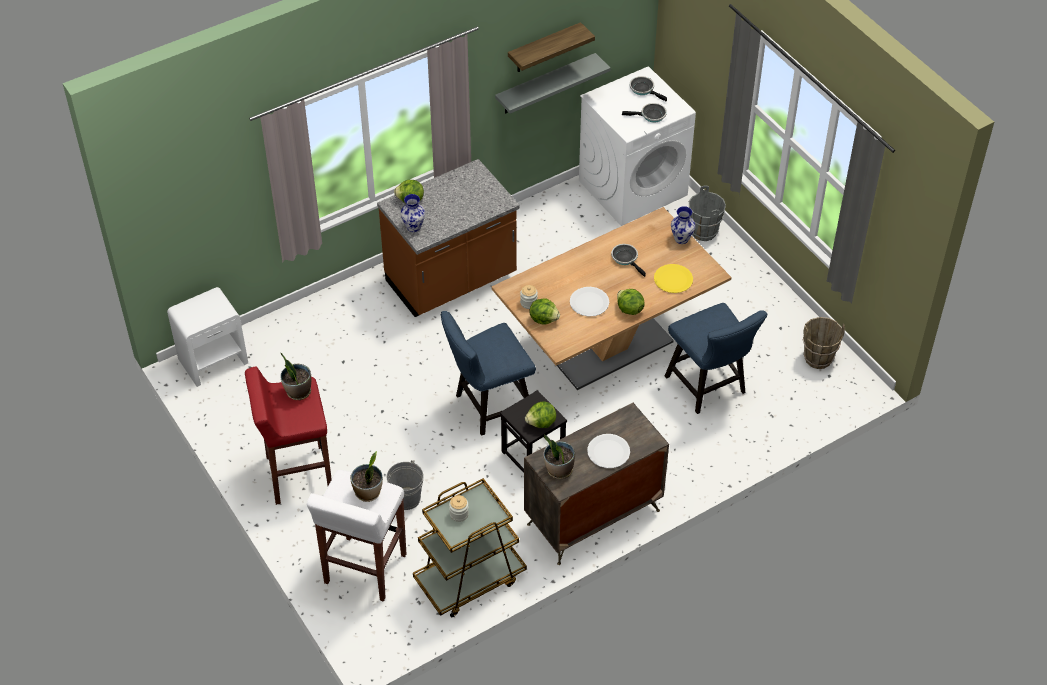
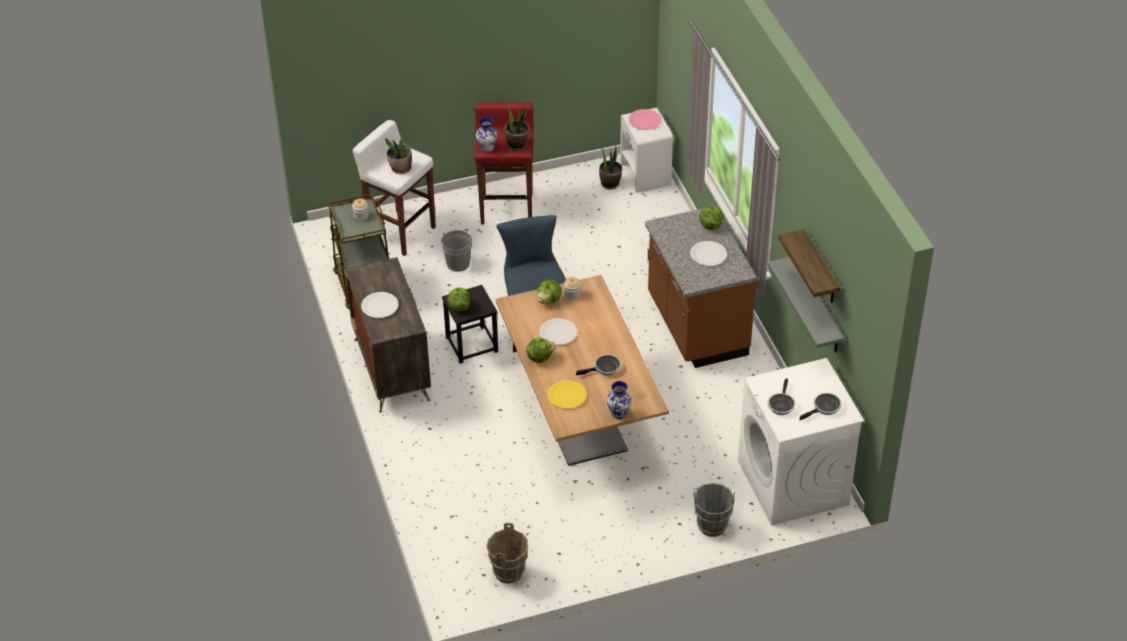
camera: 105 degrees right, 5 degrees down
vase [401,194,425,232] -> vase moved to [476,117,498,153]
potted plant [544,434,575,479] -> potted plant moved to [599,146,622,189]
blue chair [665,303,767,414] -> none
none -> pink plate [628,109,662,130]
none -> white plate [690,241,727,266]

